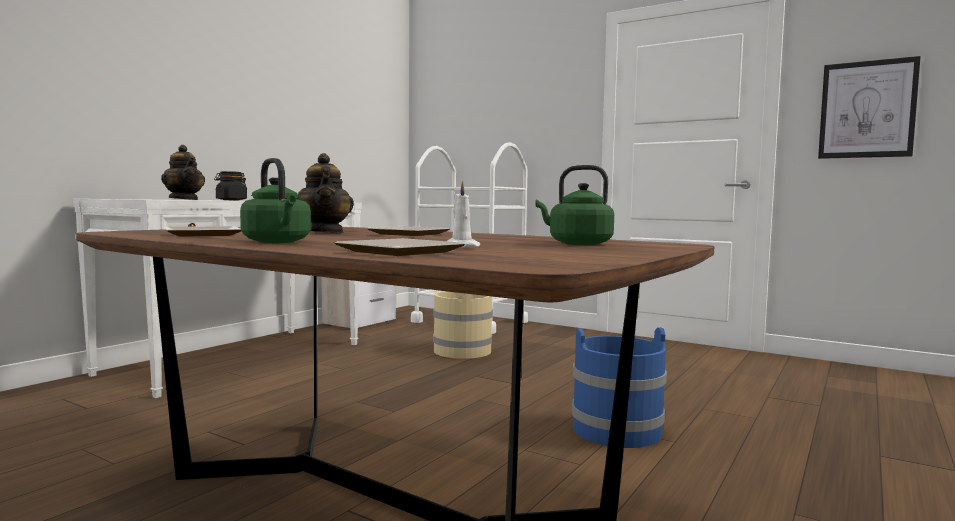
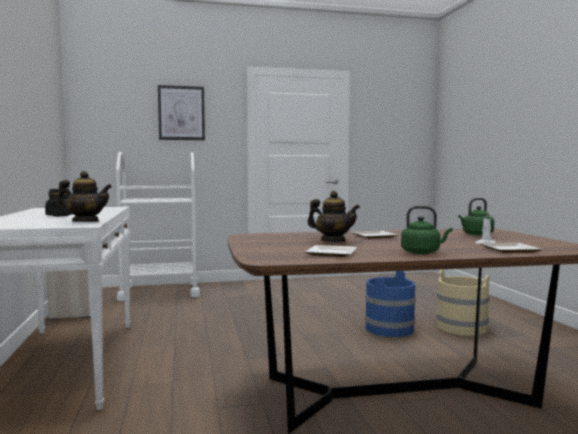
camera: 45 degrees left, 0 degrees up
beige bucket [433,291,493,359] -> beige bucket moved to [437,269,490,336]
picture [818,56,921,159] -> picture moved to [158,85,205,140]

